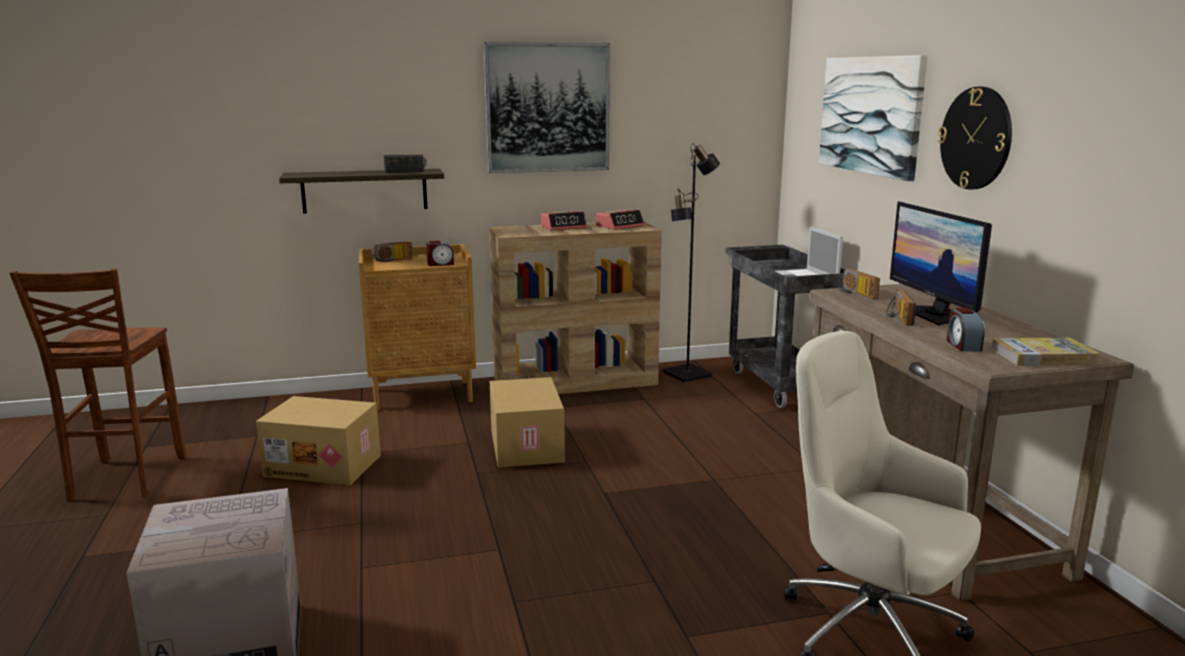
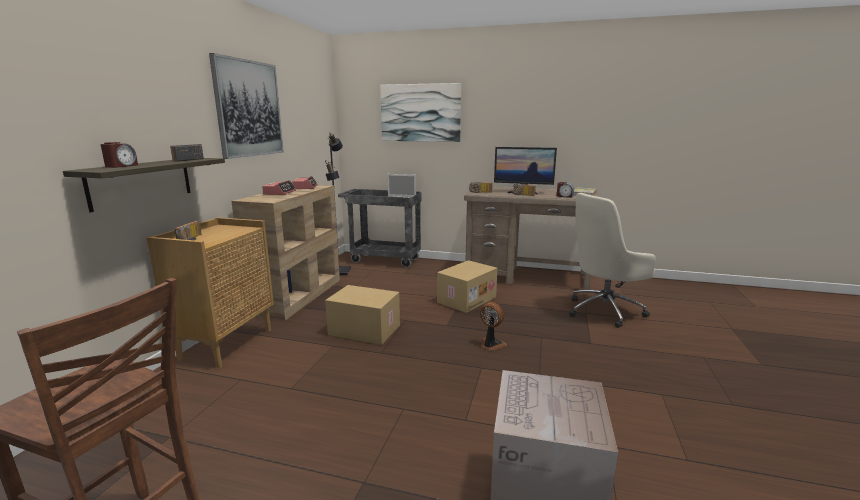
camera: 60 degrees left, 0 degrees up
cardboard box [256,396,381,485] -> cardboard box moved to [437,260,497,313]
alarm clock [426,241,454,266] -> alarm clock moved to [100,142,138,168]
wall clock [938,87,1012,189] -> none
none -> fan [480,302,507,350]

